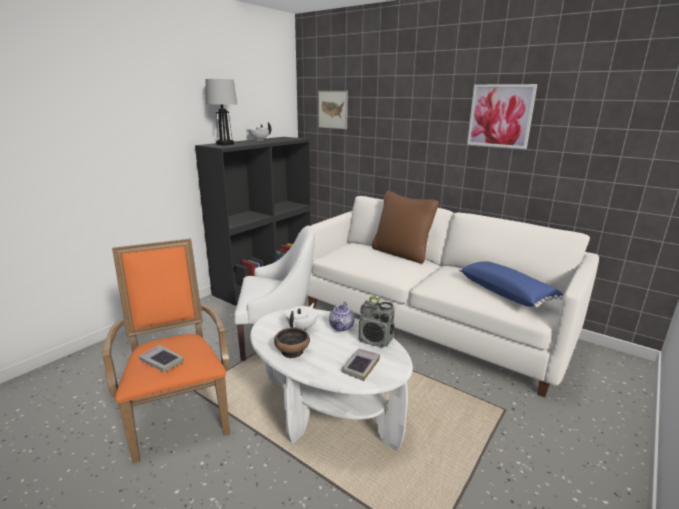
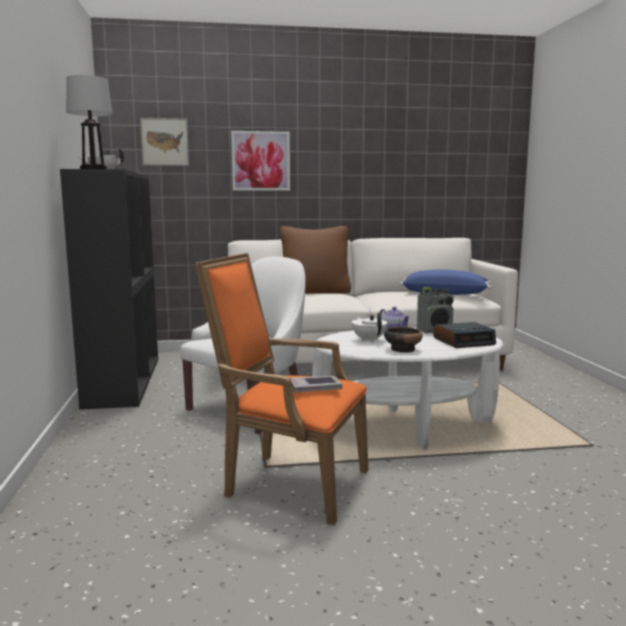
camera: 45 degrees left, 10 degrees down
book [342,348,380,381] -> alarm clock [434,322,496,348]
picture [467,84,537,149] -> picture moved to [231,131,290,191]

